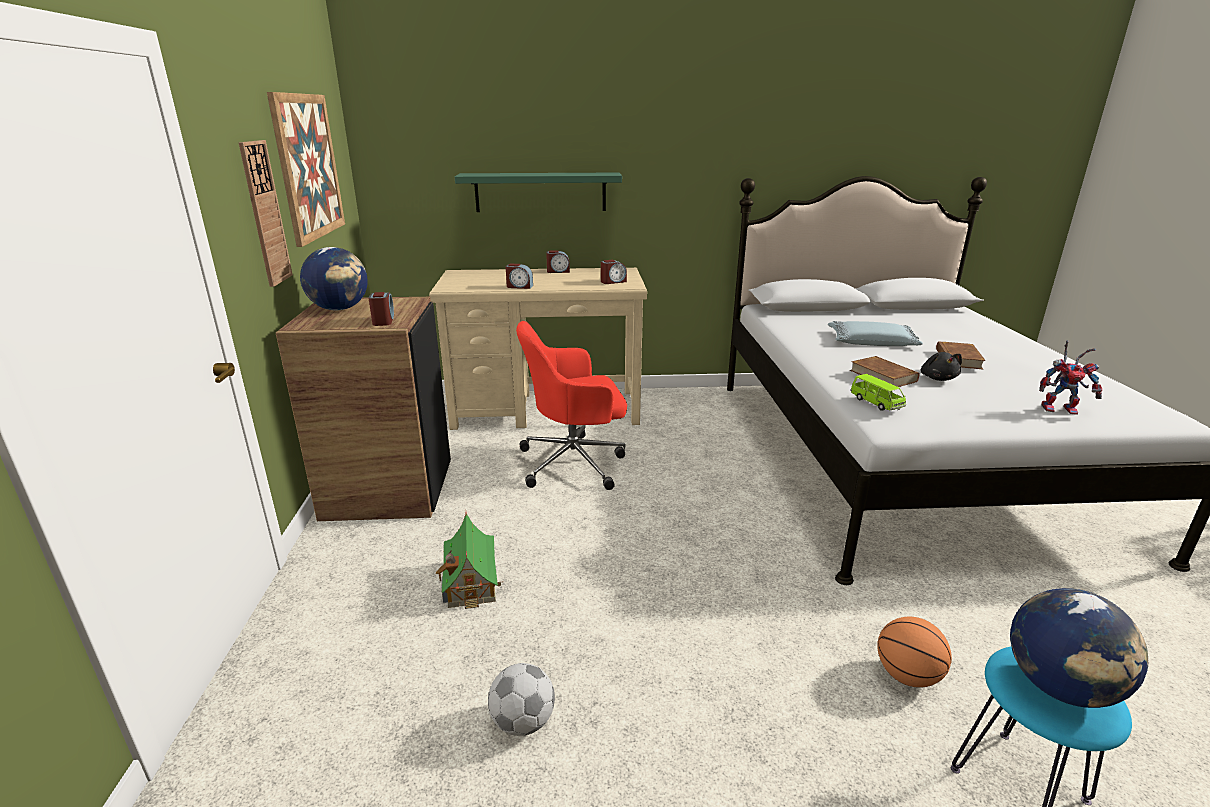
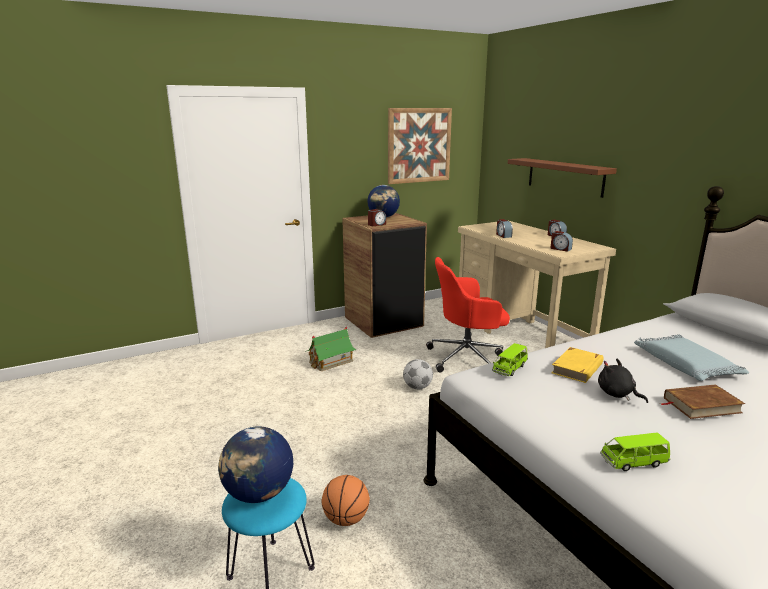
camera: 65 degrees right, 5 degrees down
wall clock [239,140,293,287] -> none
green shelf [455,173,622,212] -> brown shelf [508,158,617,198]
football [488,663,555,736] -> football moved to [403,359,433,389]
red office chair [516,321,627,490] -> red office chair turned 60 degrees counterclockwise [426,257,510,372]
brown book [850,356,920,387] -> yellow book [551,347,604,383]
black plush toy [921,352,962,381] -> black plush toy turned 75 degrees clockwise [598,359,648,403]
toy robot [1039,340,1102,415] -> green toy car [600,433,670,471]

